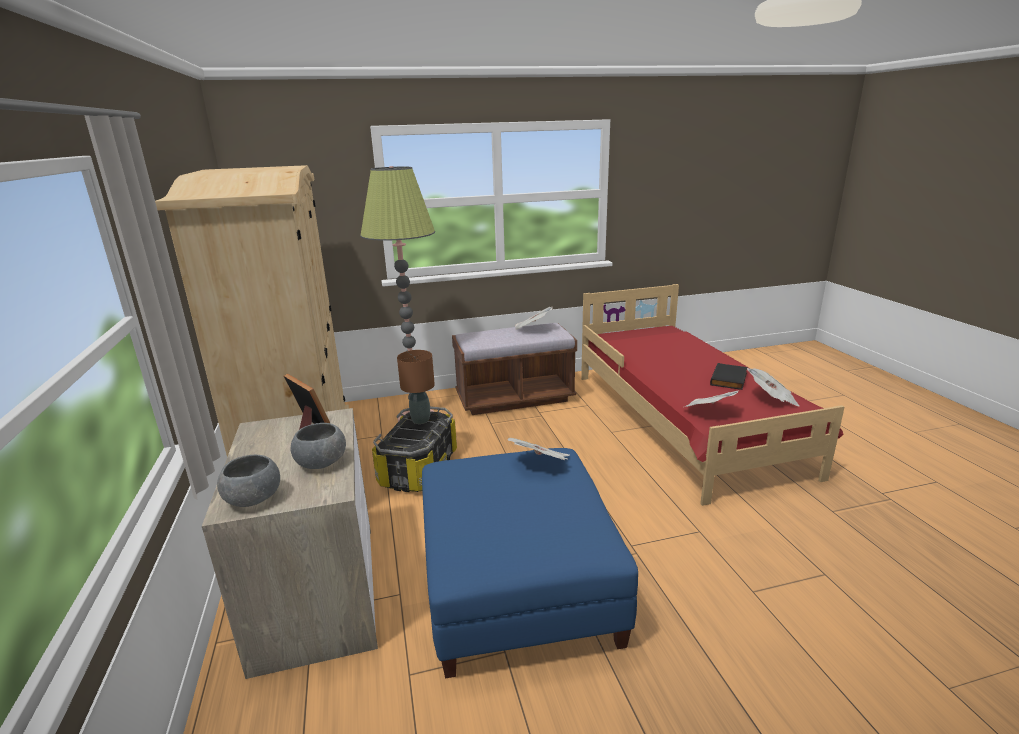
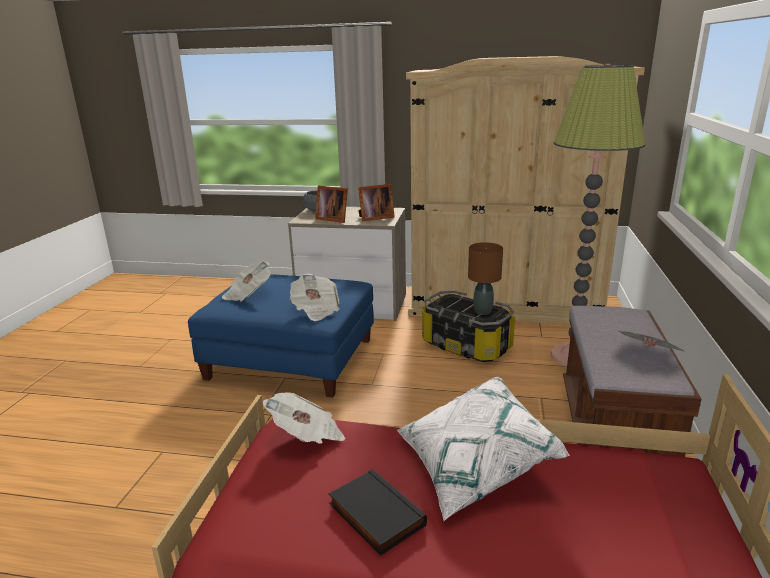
camera: 115 degrees right, 0 degrees up
grey bowl [290,423,346,469] -> picture frame [315,186,348,223]
newspaper [747,368,799,406] -> newspaper moved to [222,261,271,301]
none -> white pillow [397,377,570,521]

